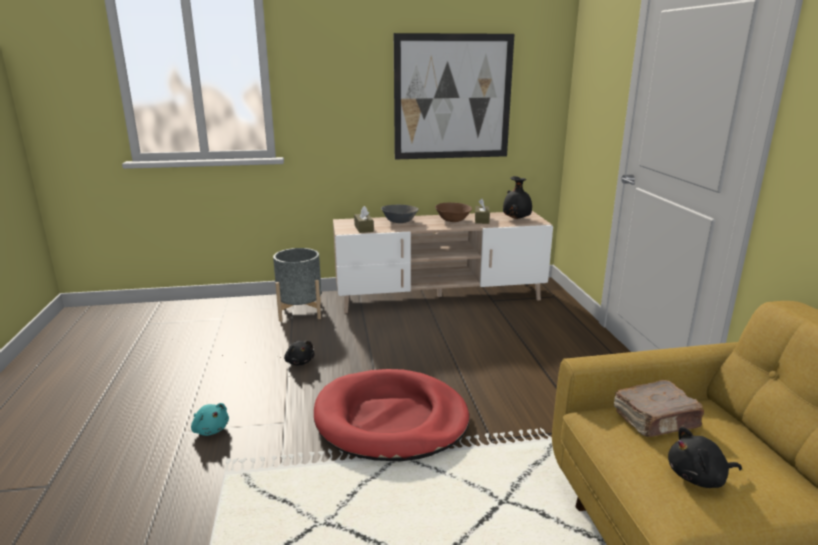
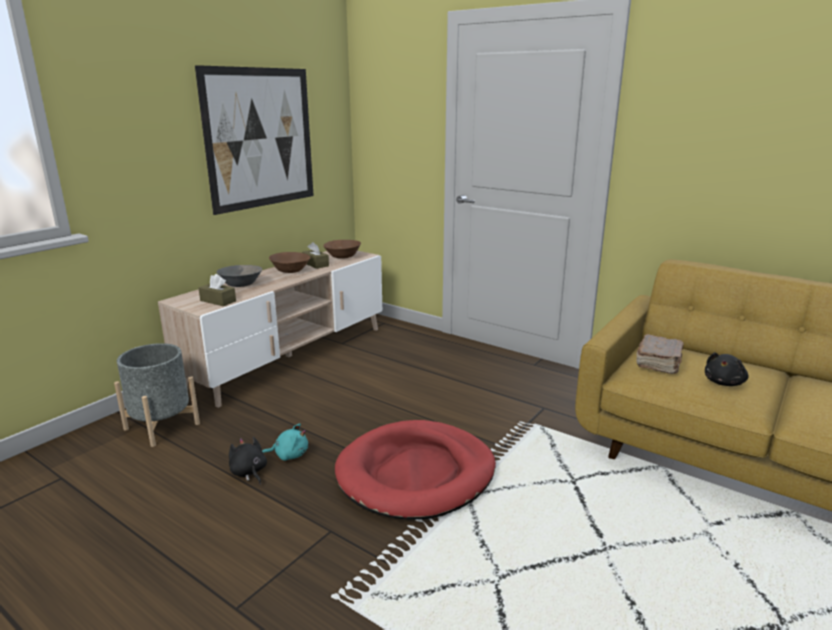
camera: 45 degrees left, 0 degrees up
turquoise plush toy [191,403,229,436] -> turquoise plush toy moved to [262,424,308,461]
black plush toy [284,341,314,365] -> black plush toy turned 135 degrees counterclockwise [229,437,267,485]
black vase [503,176,532,219] -> brown bowl [323,240,361,259]

